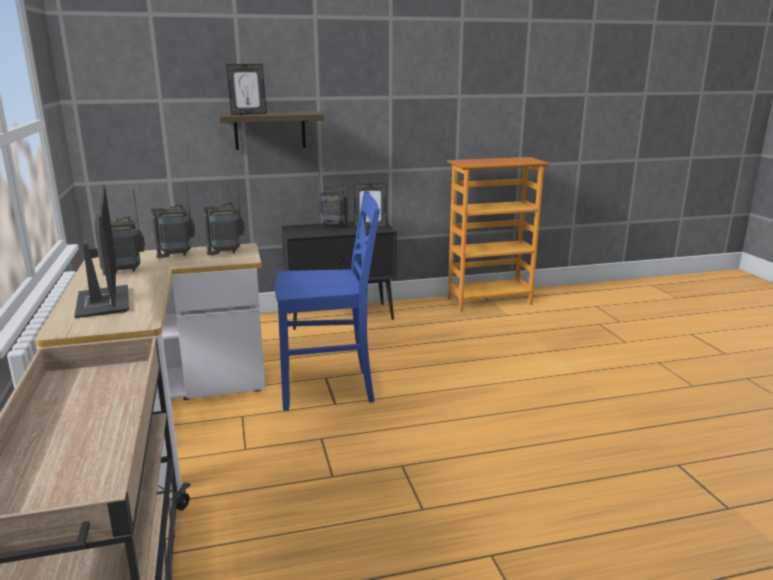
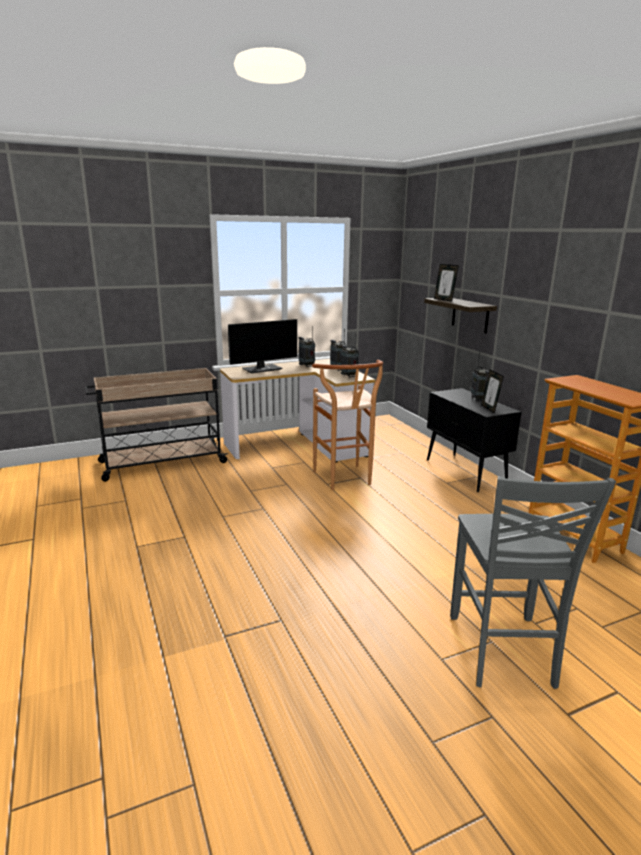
camera: 80 degrees right, 0 degrees up
blue chair [275,191,380,411] -> brown stool [312,360,383,490]
none -> grey chair [450,476,616,689]

